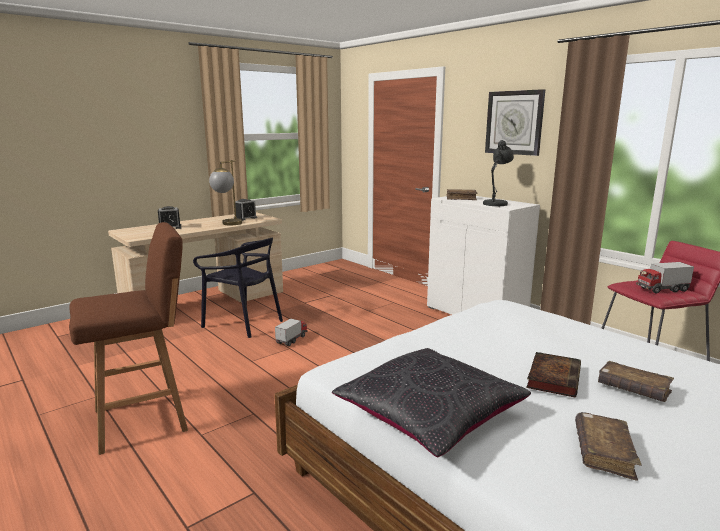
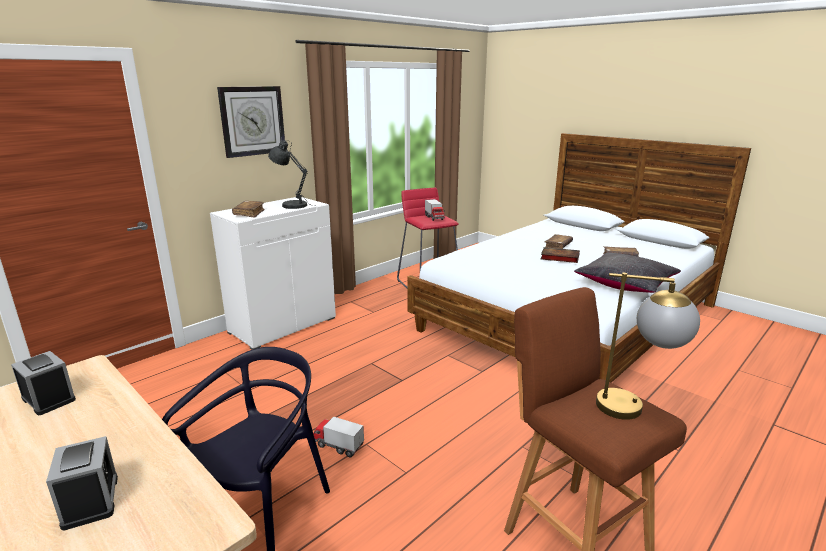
camera: 95 degrees left, 5 degrees up
table lamp [209,160,242,225] -> table lamp moved to [596,273,700,420]

